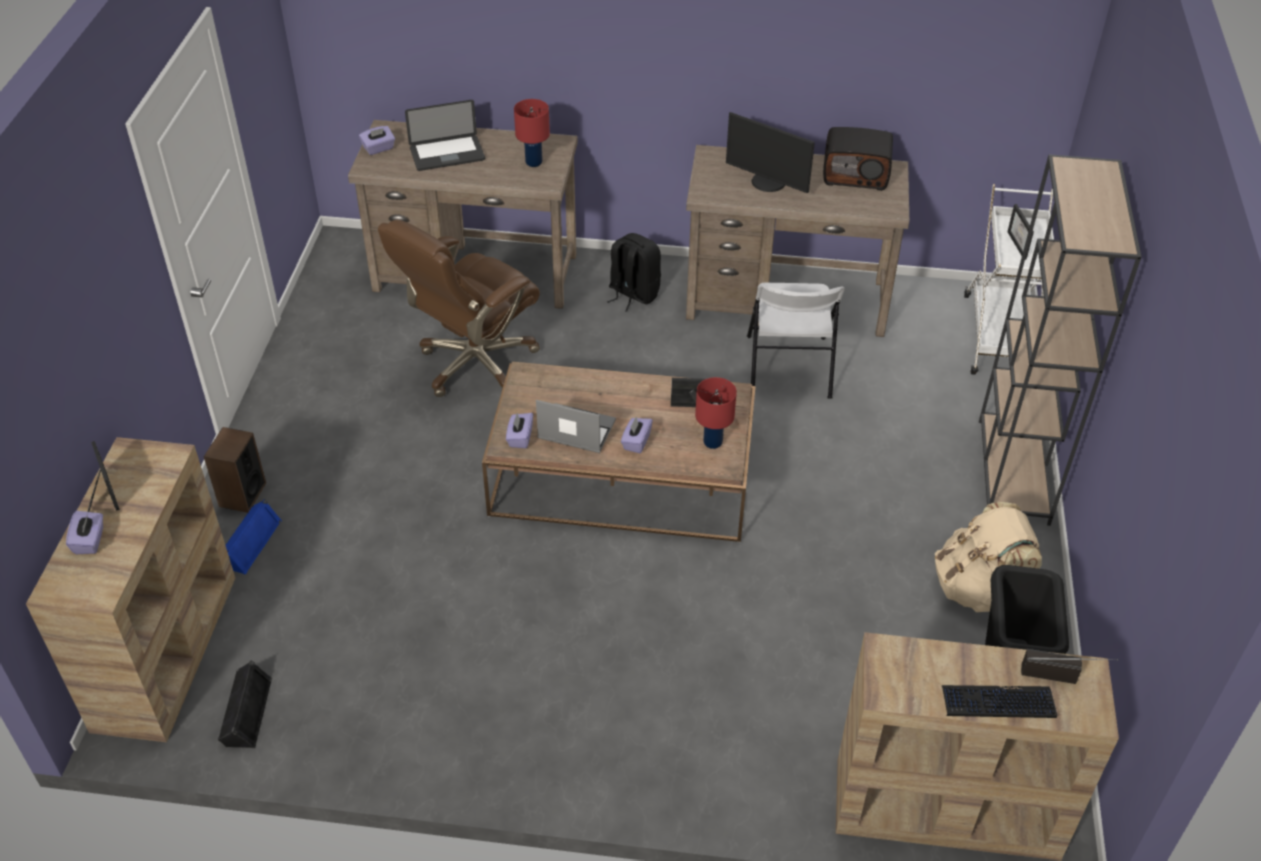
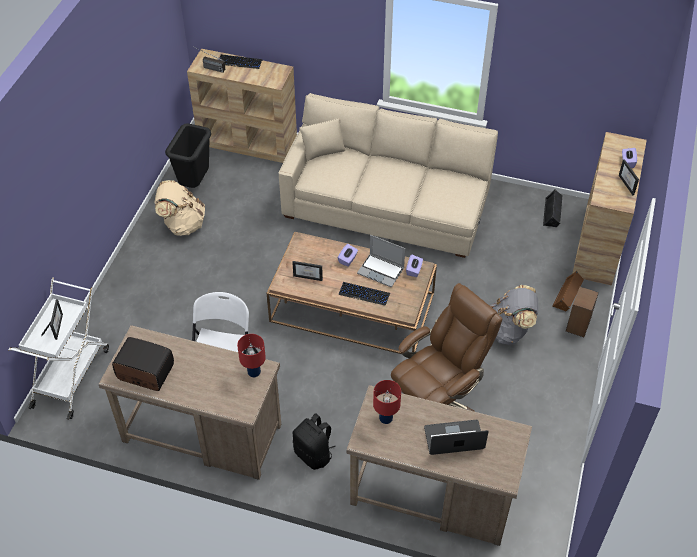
camera: 170 degrees left, 5 degrees up
blue speaker [226,499,282,575] -> brown speaker [552,271,584,311]
purple tissue box [359,126,395,155] -> none
red table lamp [695,377,737,449] -> red table lamp moved to [237,334,266,377]
monitor [726,112,815,193] -> none
bookcase [979,154,1142,526] -> none
none -> beige sofa [279,93,498,258]
none -> keyboard [338,282,390,306]
none -> grey backpack [489,285,539,345]

